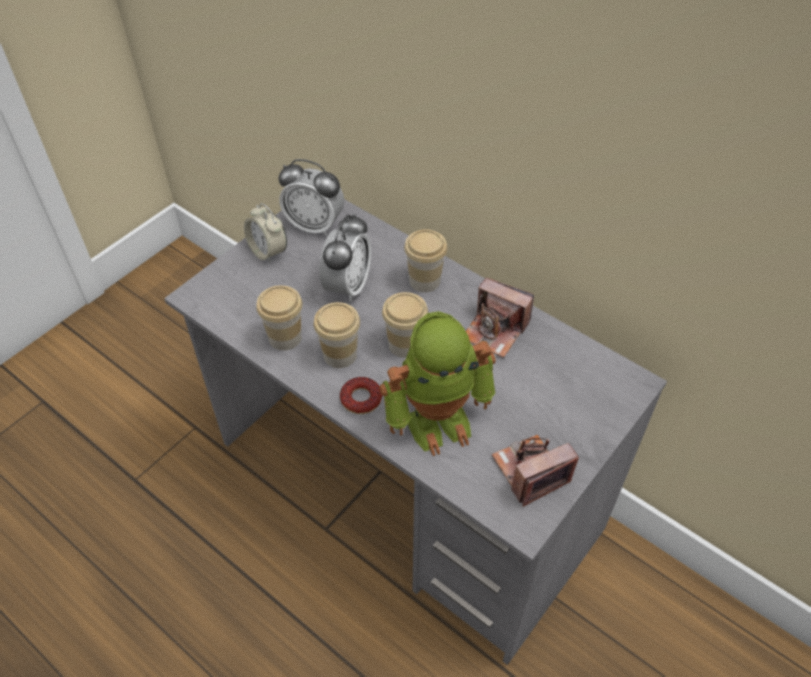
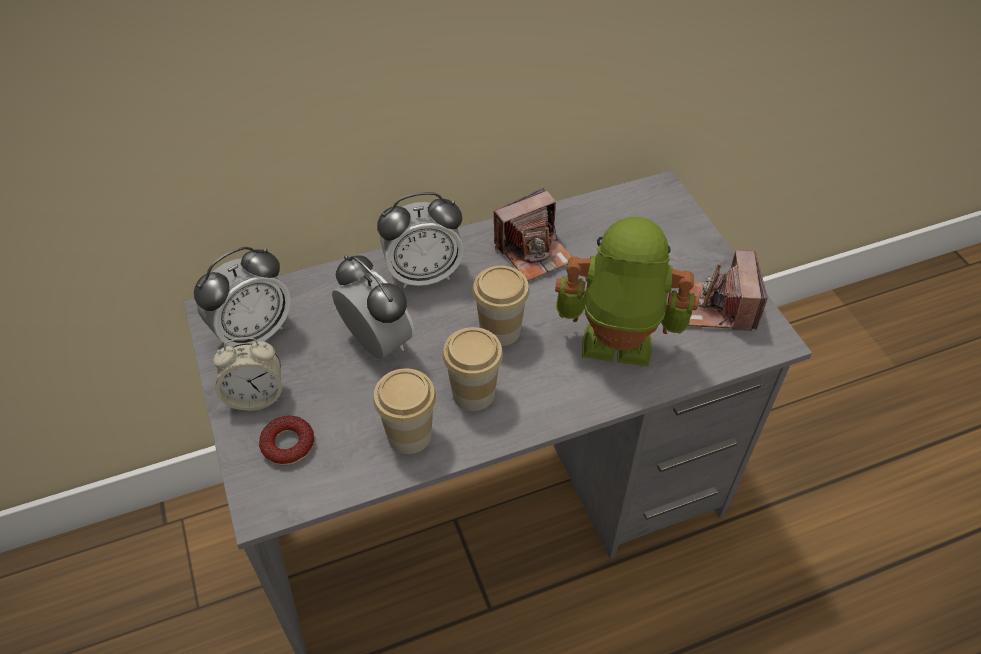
camera: 60 degrees left, 0 degrees up
donut [340,377,382,414] -> donut moved to [259,416,314,465]
toy robot [379,311,496,456] -> toy robot turned 90 degrees counterclockwise [555,217,699,366]
cup [404,229,447,292] -> alarm clock [377,192,464,288]

